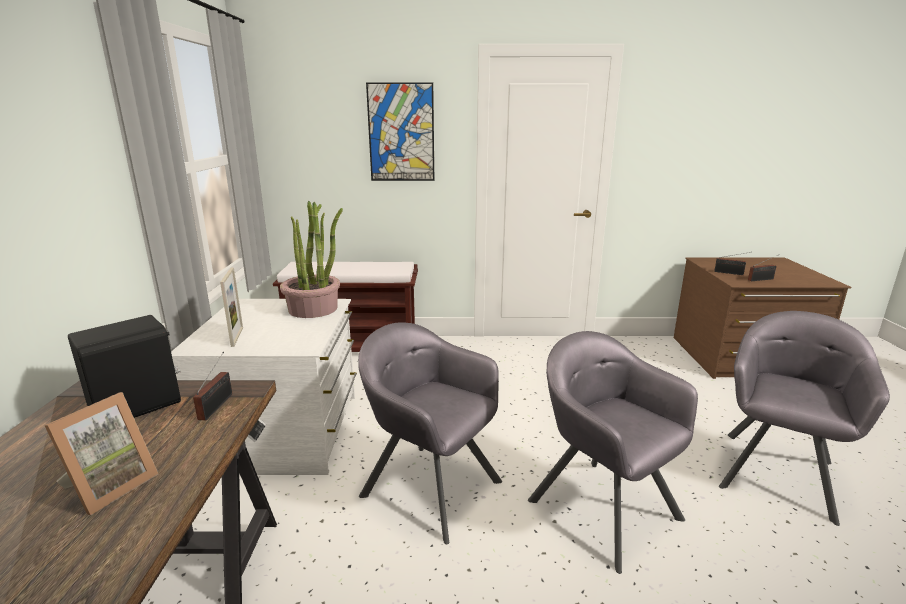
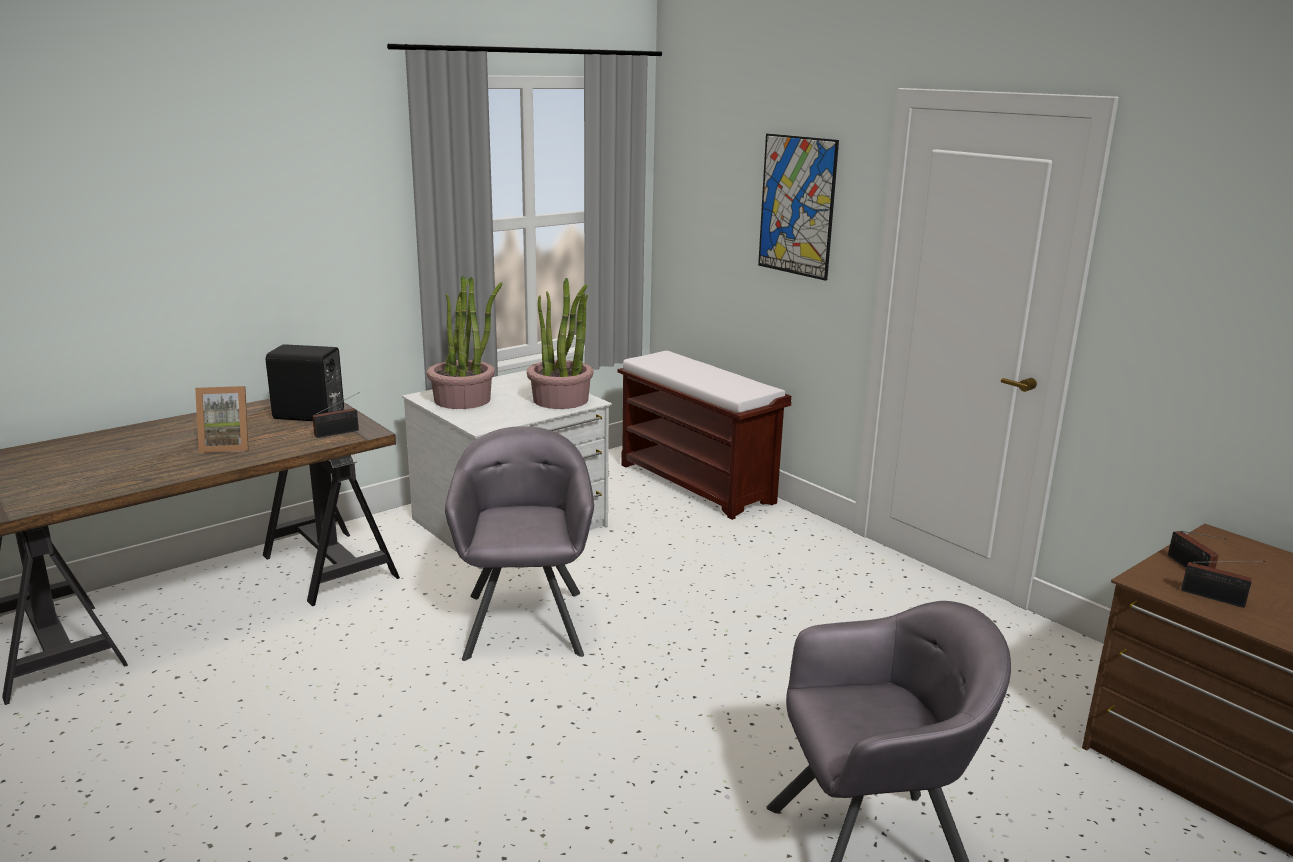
camera: 50 degrees right, 0 degrees up
picture frame [220,267,243,347] -> potted plant [427,275,503,409]
grey armchair [528,331,698,574] -> none

